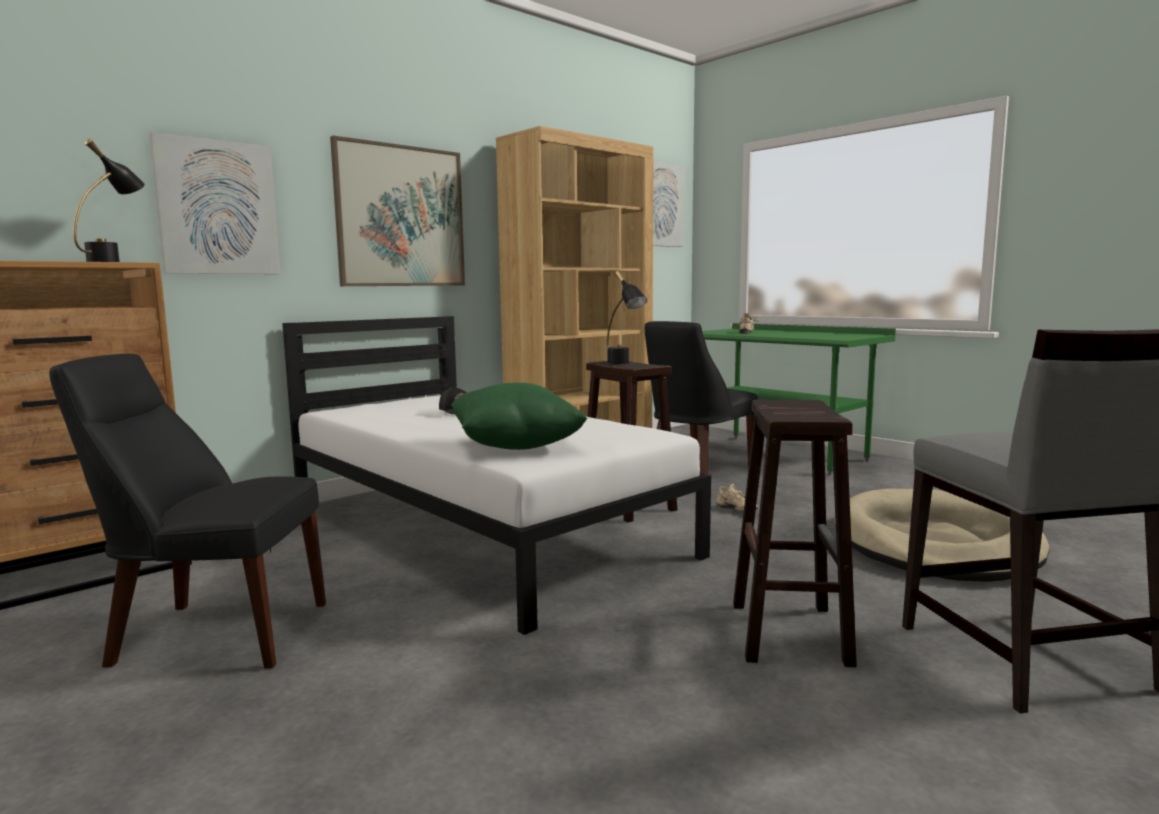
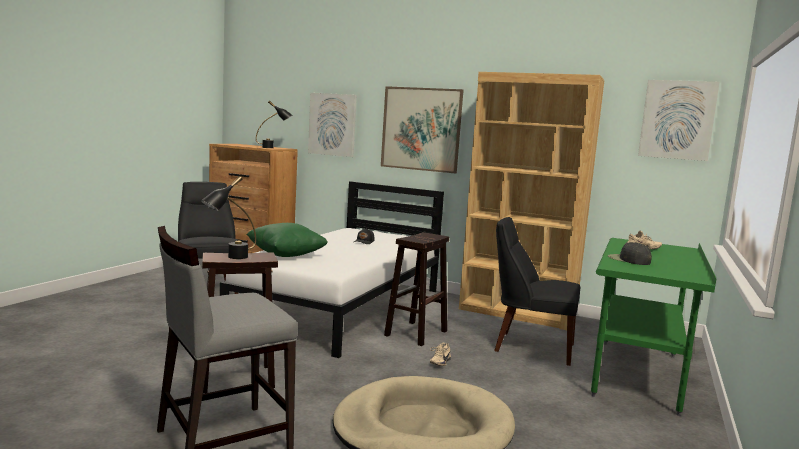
camera: 65 degrees right, 0 degrees up
black table lamp [607,270,647,364] -> black table lamp moved to [201,176,256,259]
none -> black cap [608,242,652,265]

